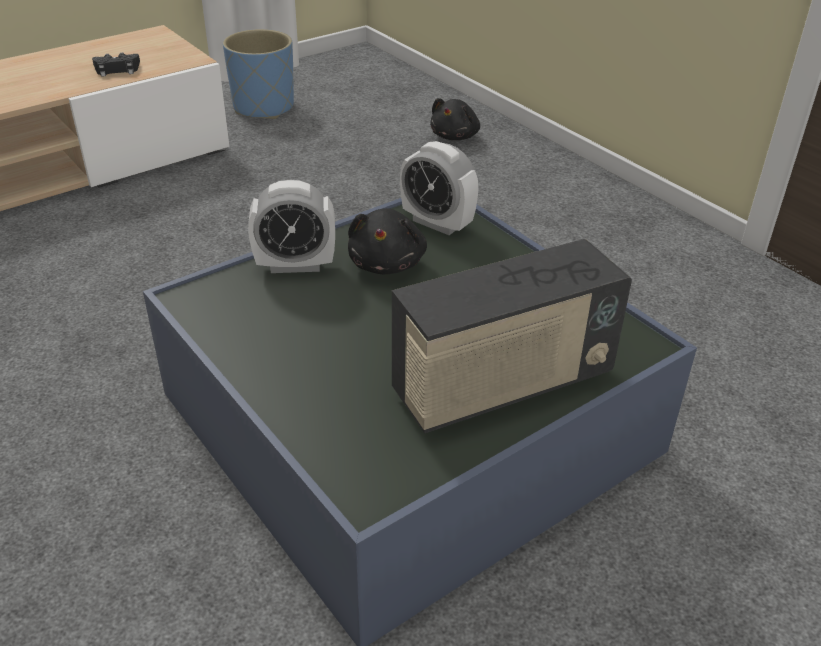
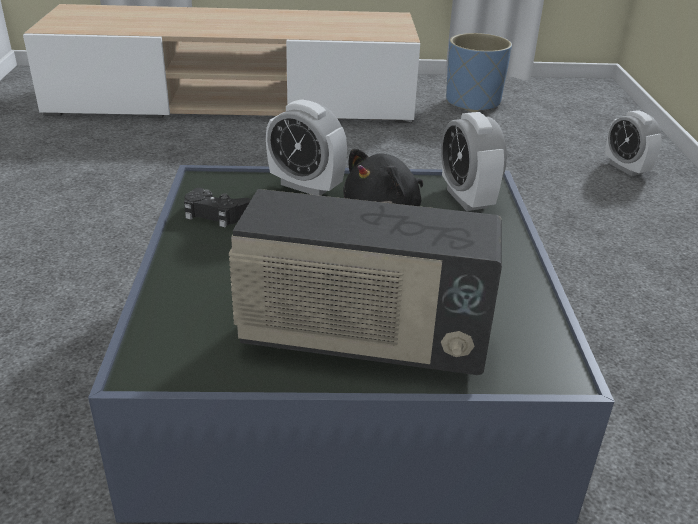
camera: 35 degrees right, 5 degrees down
black game controller [92,53,140,77] -> black game controller moved to [184,188,251,227]
black plush toy [430,98,480,140] -> alarm clock [605,110,662,176]

